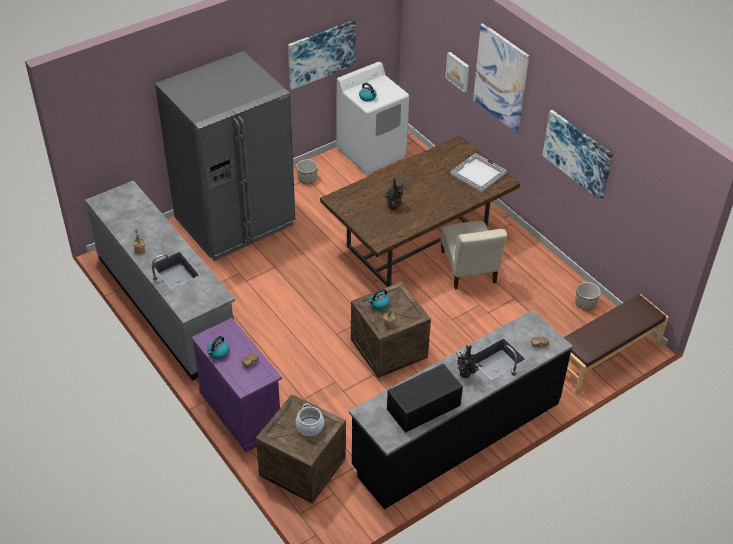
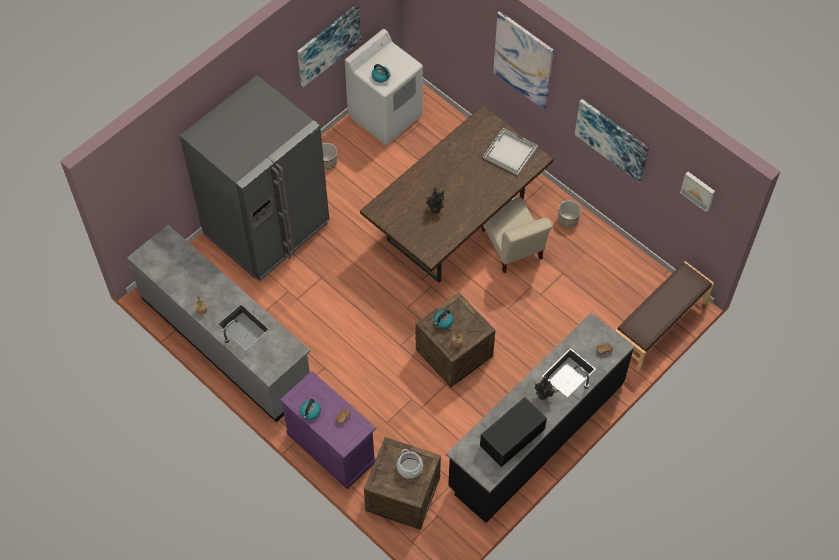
camera: 10 degrees left, 15 degrees up
picture [445,52,469,92] -> picture moved to [680,172,715,212]
planter [575,282,601,310] -> planter moved to [558,200,581,228]

